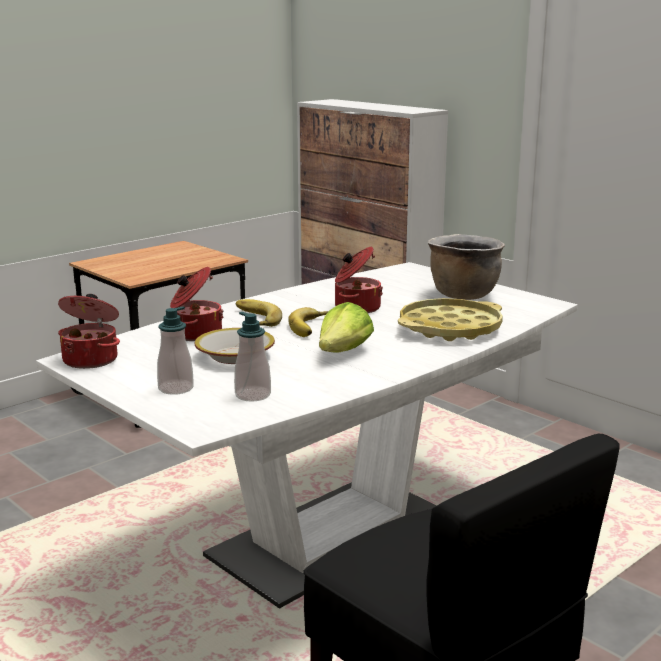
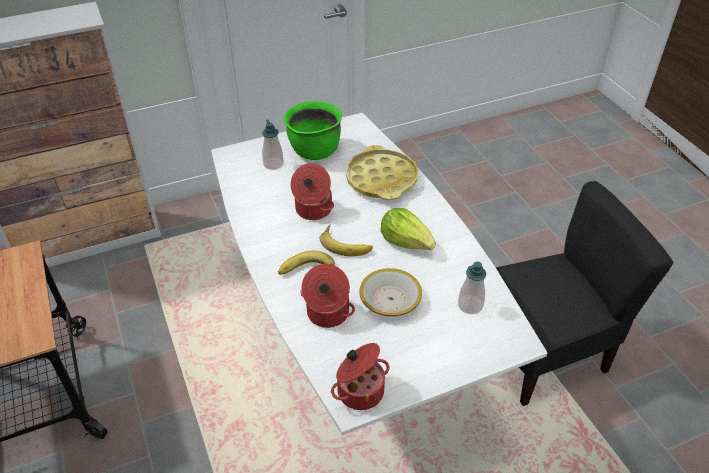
camera: 70 degrees left, 25 degrees up
soap dispenser [157,306,194,395] -> soap dispenser moved to [262,119,284,170]
brown cooking pot [428,234,505,300] -> green cooking pot [284,101,342,160]

